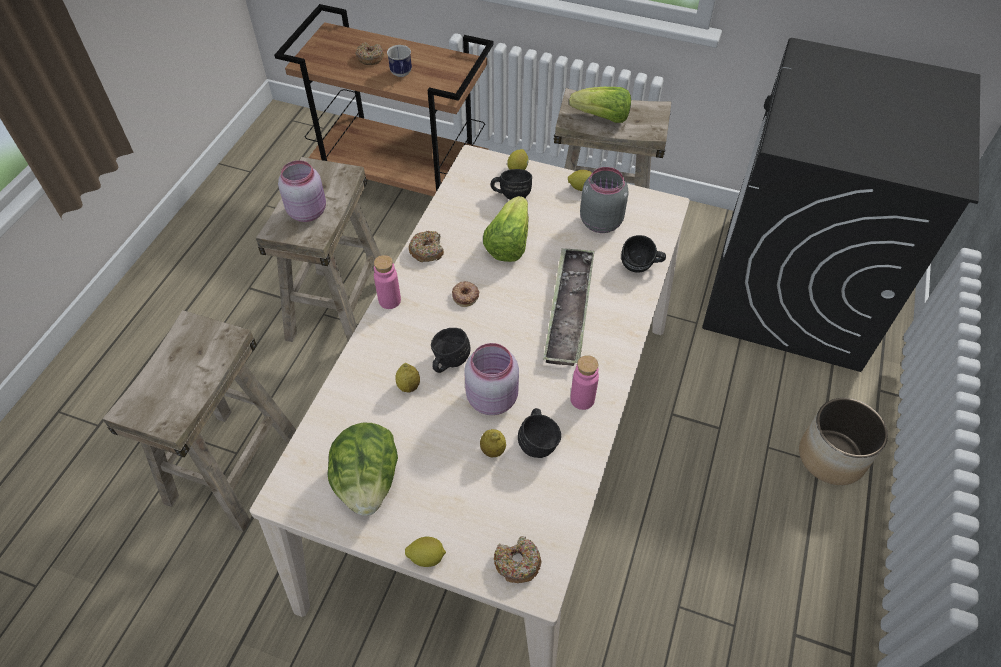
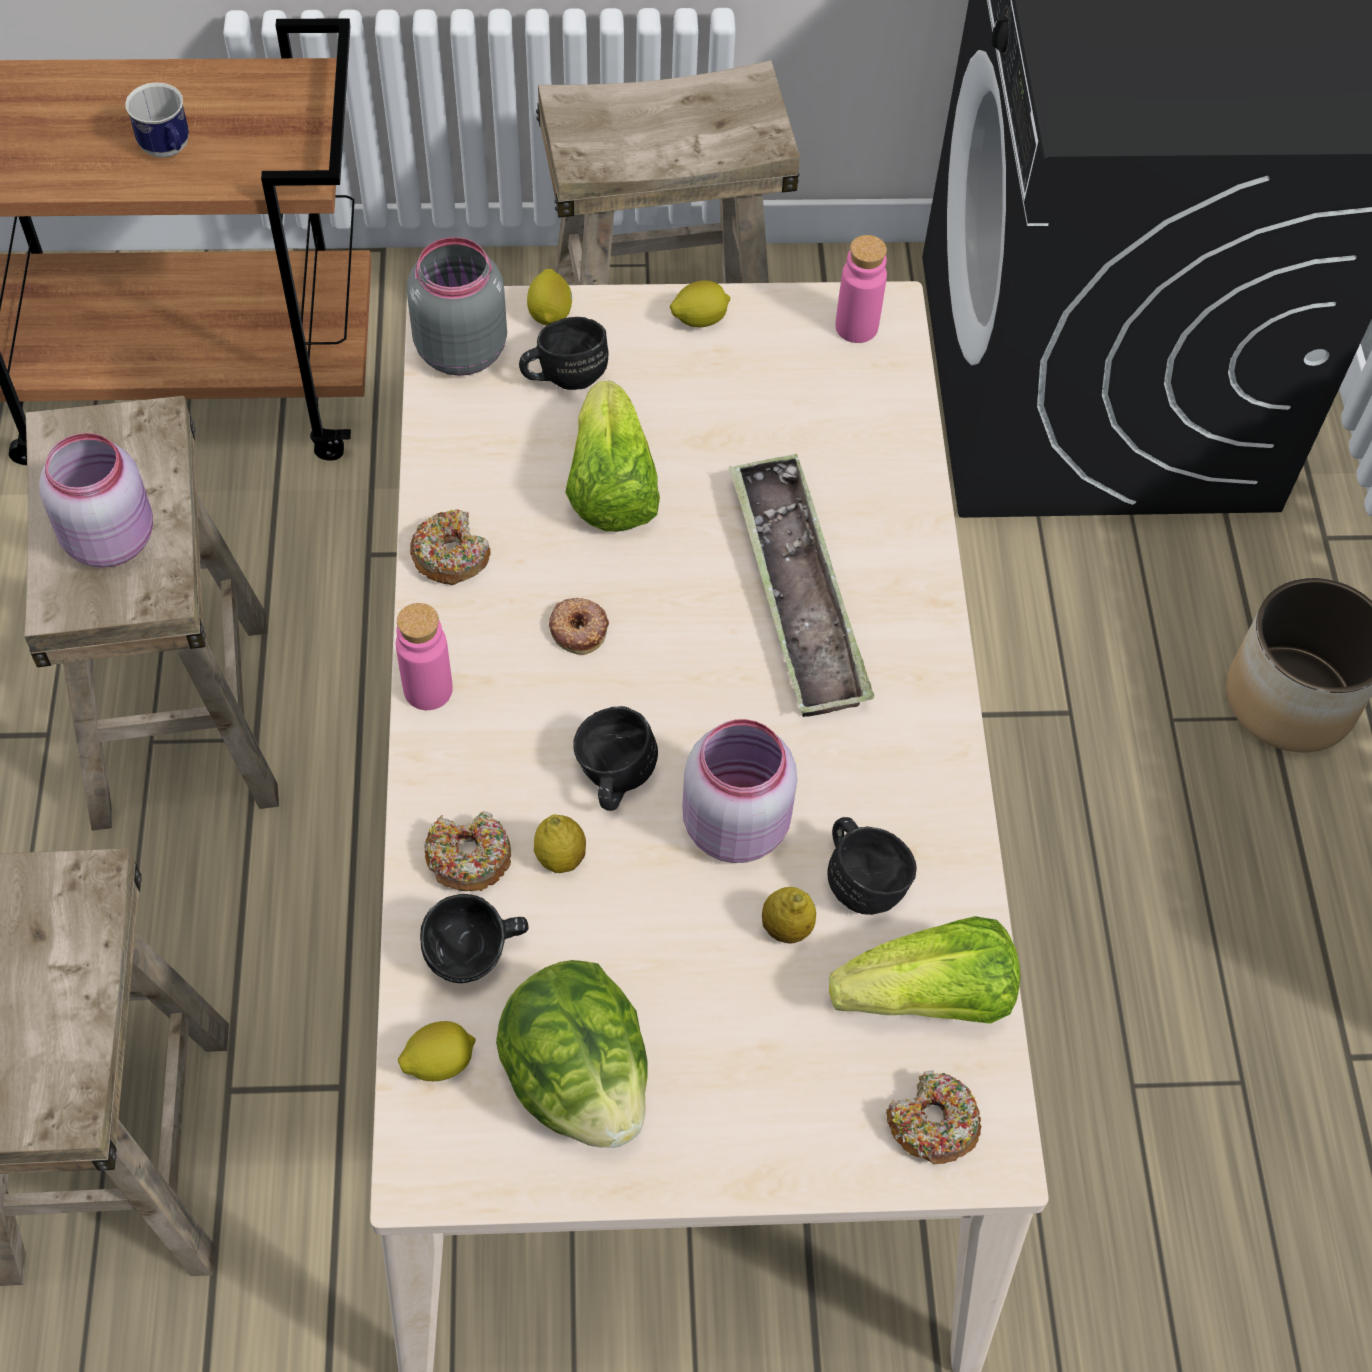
camera: 25 degrees left, 5 degrees up
donut [356,42,384,65] -> donut moved to [424,811,511,891]
lemon [405,537,446,567] -> lemon moved to [398,1021,476,1081]
lettuce [569,87,631,123] -> lettuce moved to [829,916,1021,1024]
pink bottle [570,355,599,410] -> pink bottle moved to [835,235,887,343]
grey jar [580,167,629,233] -> grey jar moved to [407,237,507,376]
black mug [621,235,666,273] -> black mug moved to [420,894,529,983]

